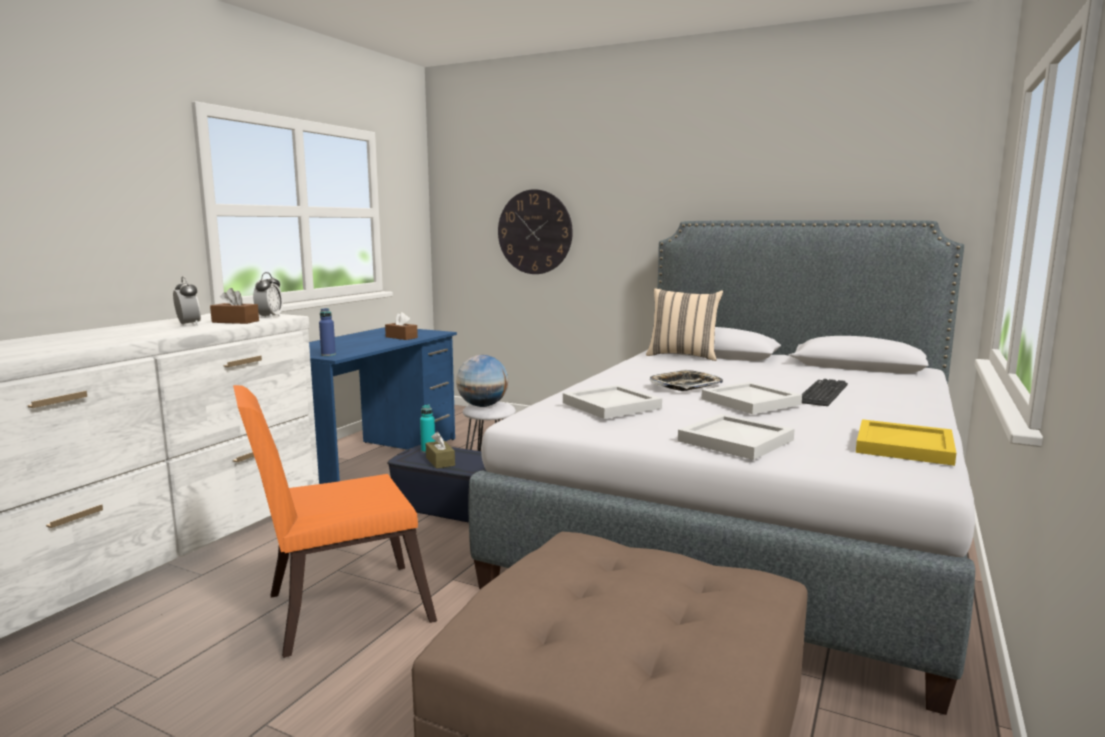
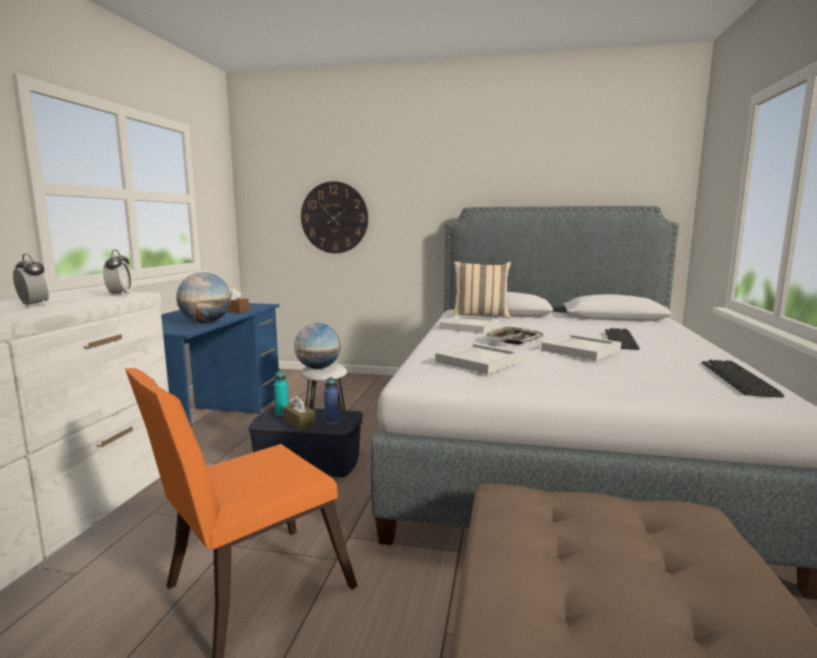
camera: 15 degrees left, 0 degrees up
brown tissue box [210,288,259,324] -> none
blue bottle [319,308,336,356] -> blue bottle moved to [324,377,339,424]
white tray [678,414,795,460] -> white tray moved to [440,315,500,333]
yellow tray [856,419,956,466] -> keyboard [702,360,784,397]
none -> globe [176,272,231,323]

